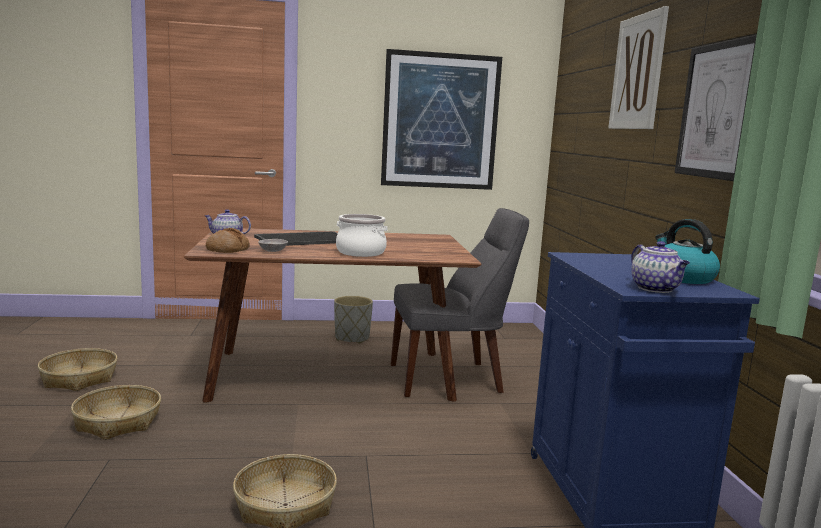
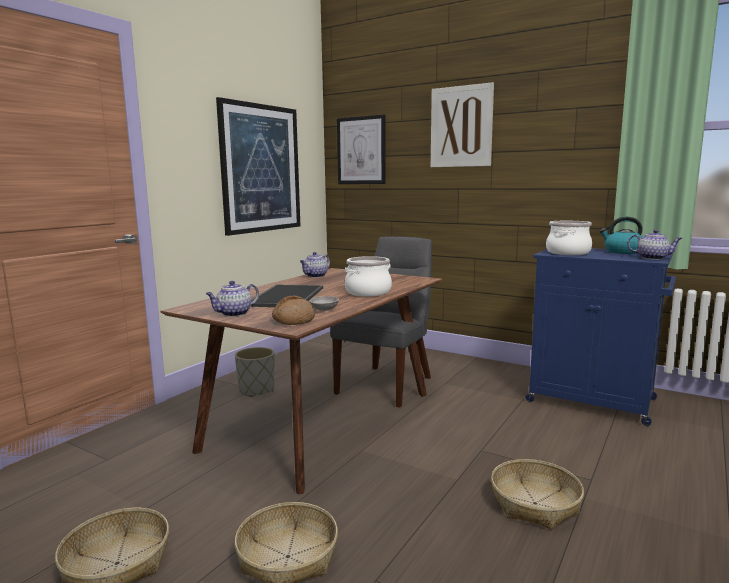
camera: 50 degrees left, 0 degrees up
picture [675,35,757,181] -> picture moved to [337,114,386,184]
none -> teapot [300,252,330,278]
none -> cooking pot [546,221,592,255]

